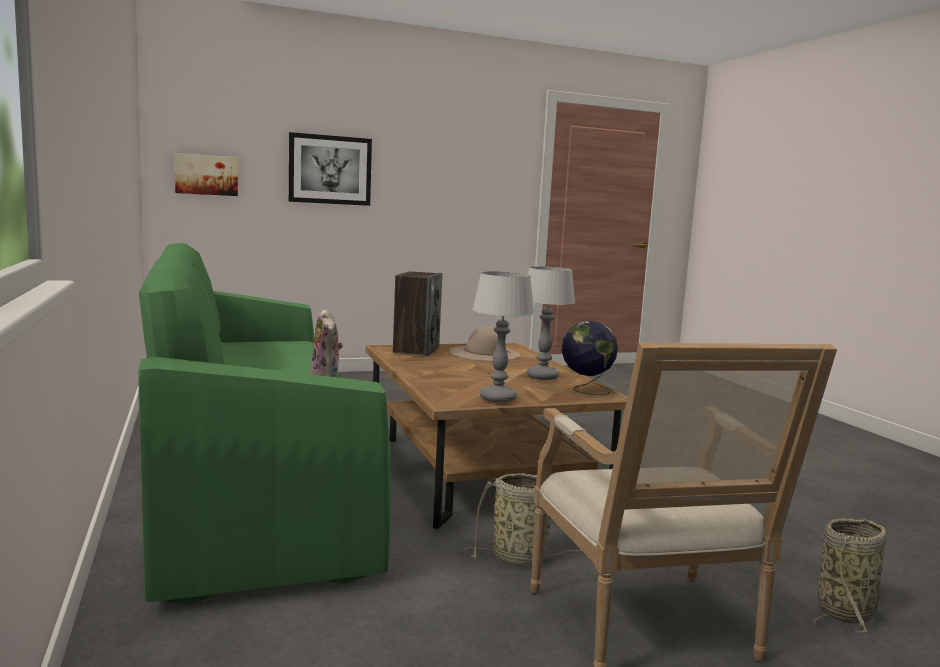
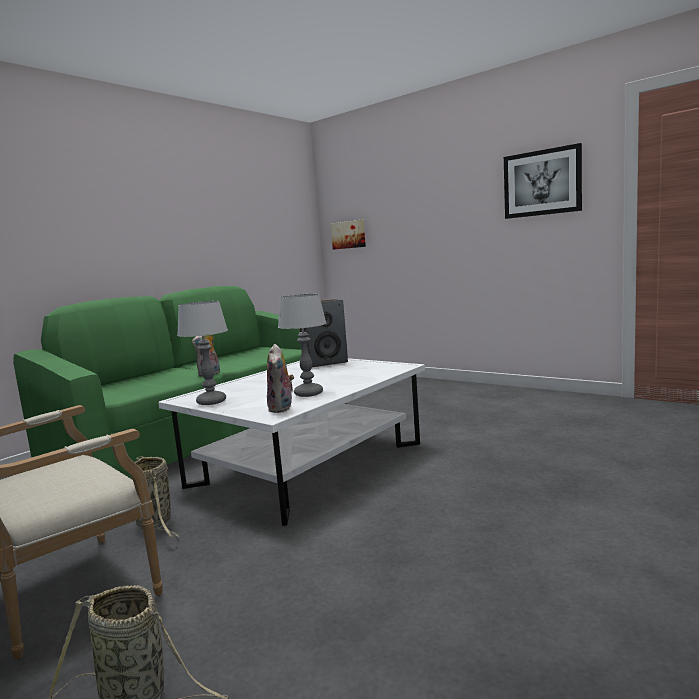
camera: 60 degrees right, 0 degrees up
picture [289,132,372,206] -> picture moved to [504,143,582,219]
brown coffee table [365,343,627,529] -> white coffee table [158,358,425,526]
beige hat [449,326,521,361] -> none
globe [562,321,618,395] -> plush toy [267,344,294,413]

